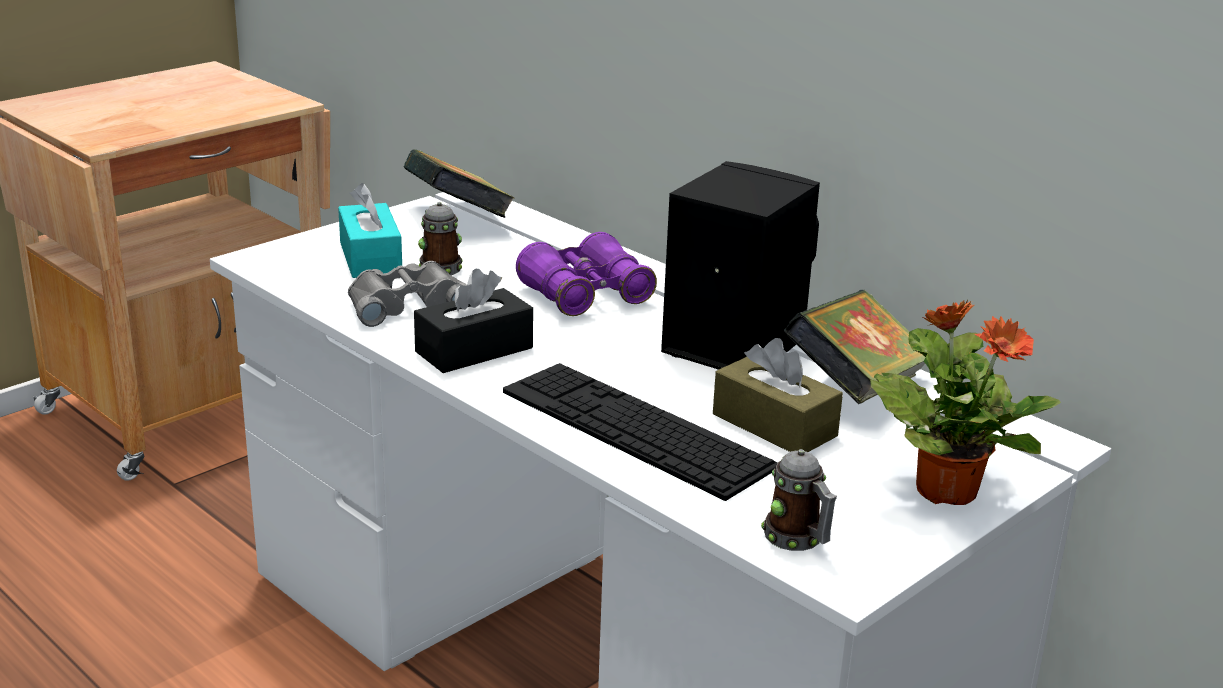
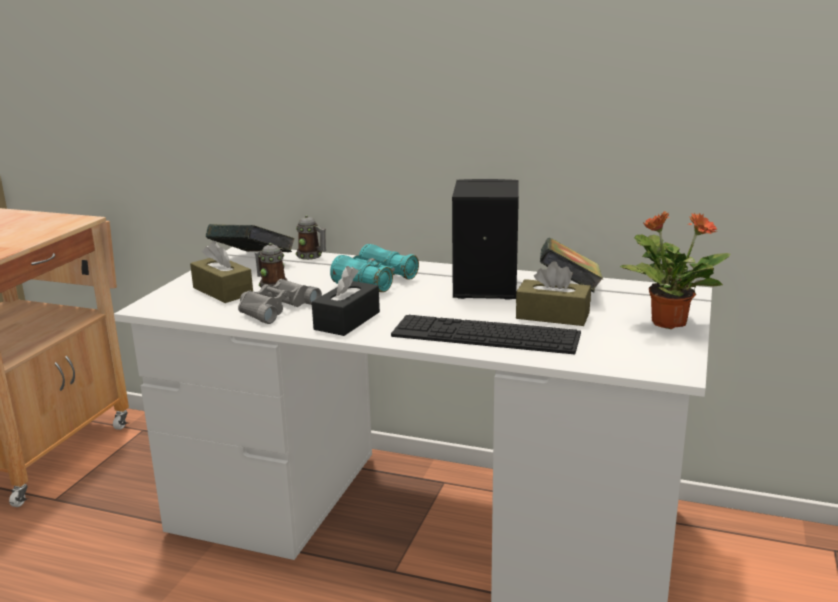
camera: 25 degrees left, 5 degrees down
turquoise tissue box [338,183,402,278] -> brown tissue box [190,241,253,303]
purple binoculars [516,232,657,316] -> turquoise binoculars [330,244,419,292]
mug [761,449,837,551] -> mug moved to [296,215,326,260]

